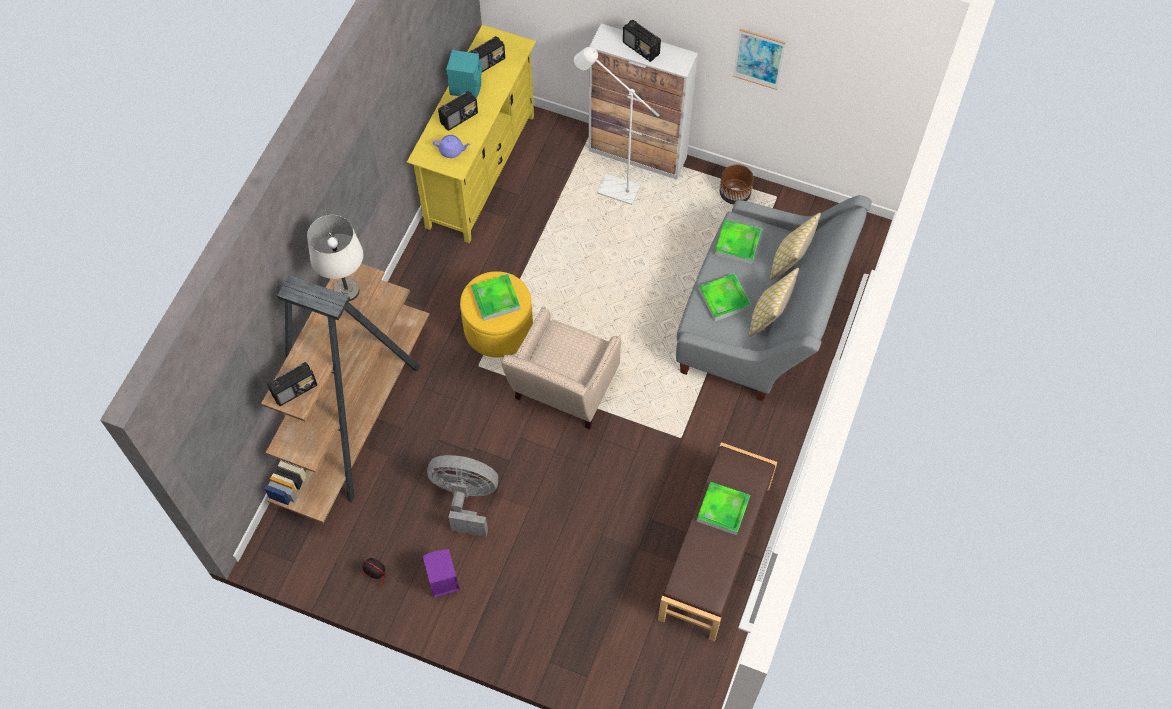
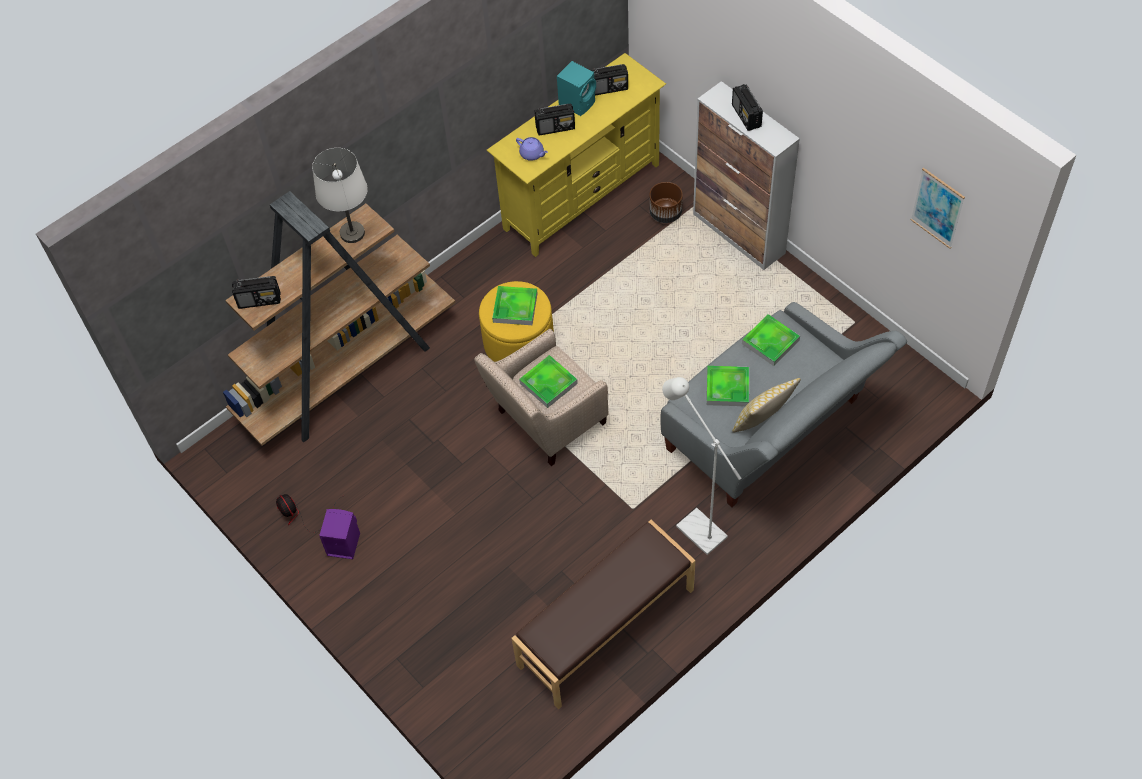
camera: 30 degrees right, 5 degrees down
grey fan [427,455,498,537] -> none
white floor lamp [574,47,659,205] -> white floor lamp moved to [662,377,741,555]
tray [697,482,750,535] -> tray moved to [519,355,578,408]
brown planter [719,164,754,205] -> brown planter moved to [650,182,683,223]
picture [733,28,786,90] -> picture moved to [911,168,965,249]
pillow [770,213,821,280] -> none

